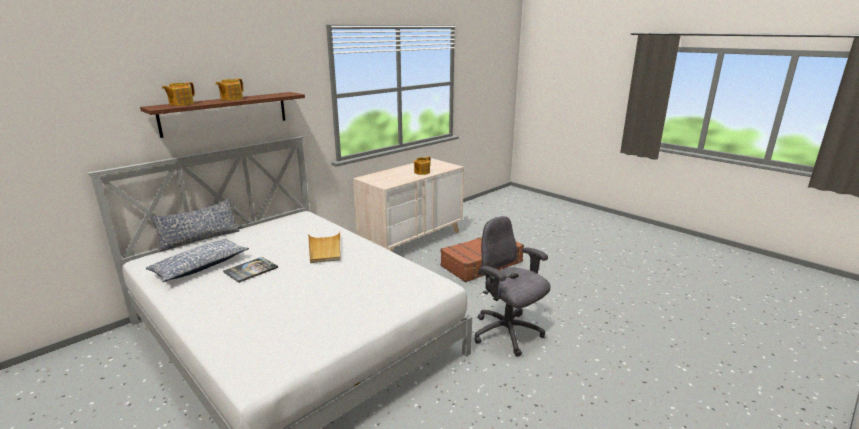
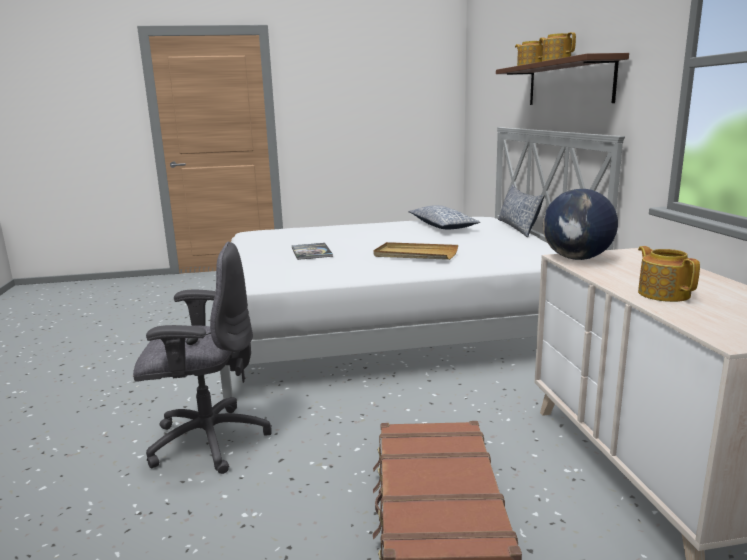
camera: 125 degrees right, 5 degrees down
book [223,257,278,283] -> book moved to [292,243,333,260]
none -> globe [543,189,618,260]

